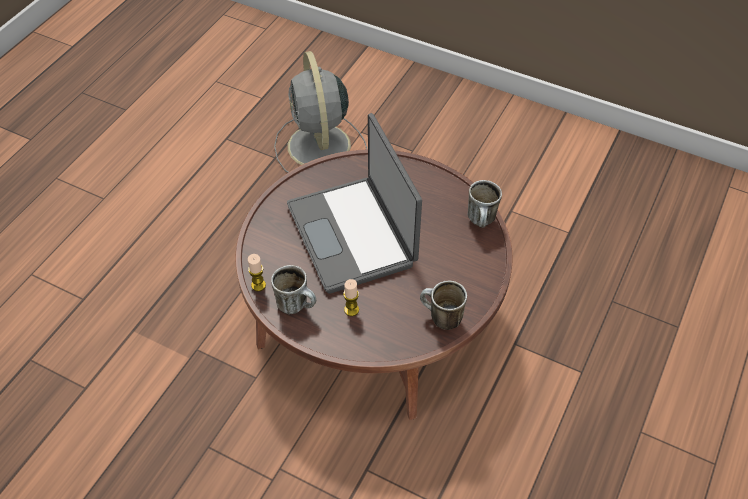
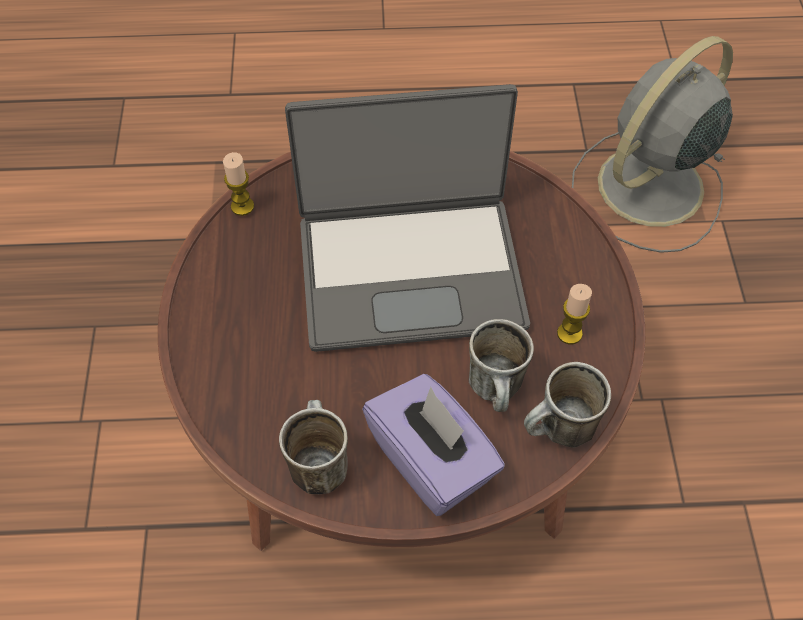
camera: 60 degrees right, 5 degrees up
mug [271,265,316,314] -> mug moved to [469,319,534,412]
laptop [287,113,422,294] -> laptop turned 135 degrees counterclockwise [285,84,530,352]
candle [343,279,359,316] -> candle moved to [557,284,592,344]
none -> purple tissue box [362,374,505,516]

